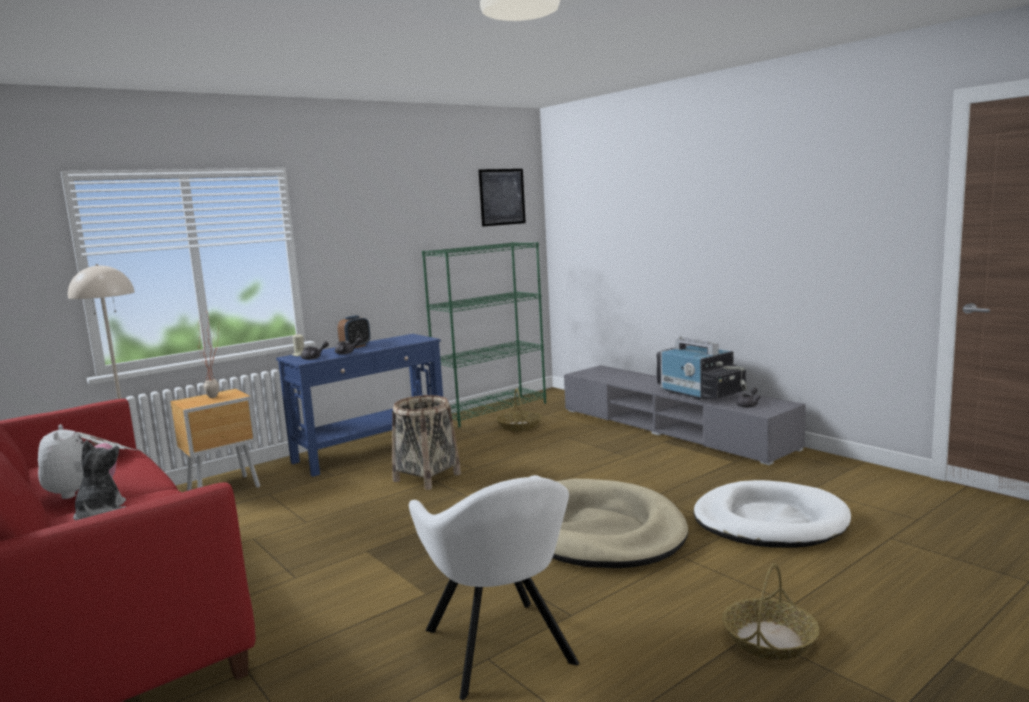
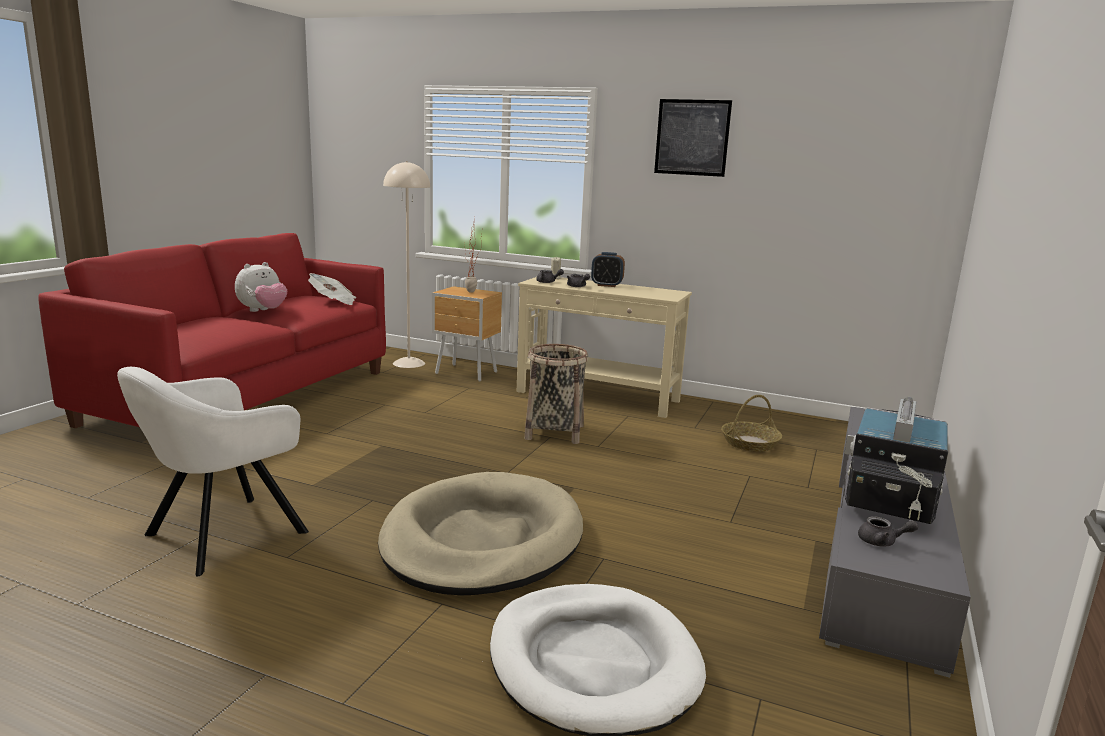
camera: 60 degrees right, 5 degrees up
plush toy [73,440,126,520] -> none
blue console table [276,334,443,477] -> beige console table [517,277,692,418]
green bookcase [422,242,546,427] -> none
picture [479,169,526,227] -> picture moved to [654,99,732,177]
basket [722,563,820,660] -> none

